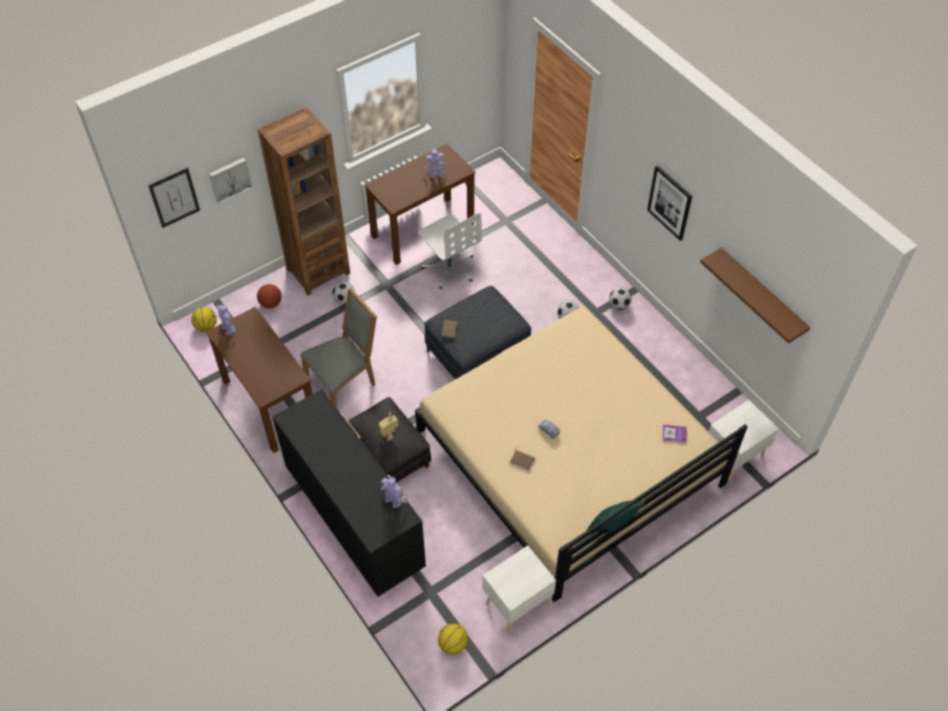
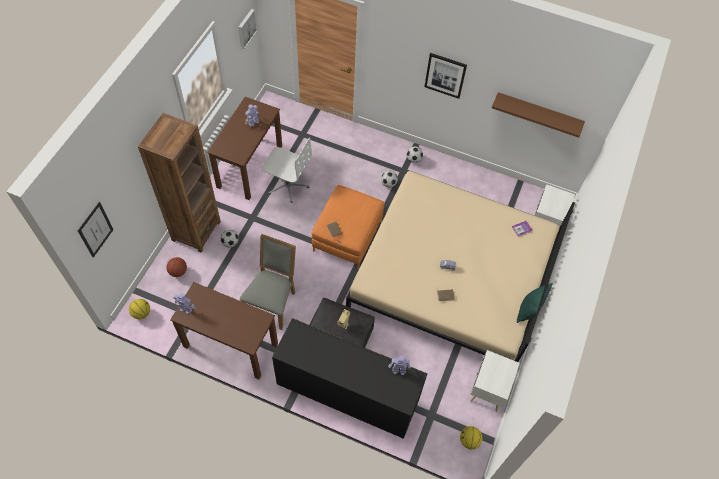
camera: 35 degrees left, 5 degrees up
picture [209,158,252,204] -> picture moved to [238,9,257,49]
grey ottoman [425,286,531,379] -> orange ottoman [312,185,385,269]

